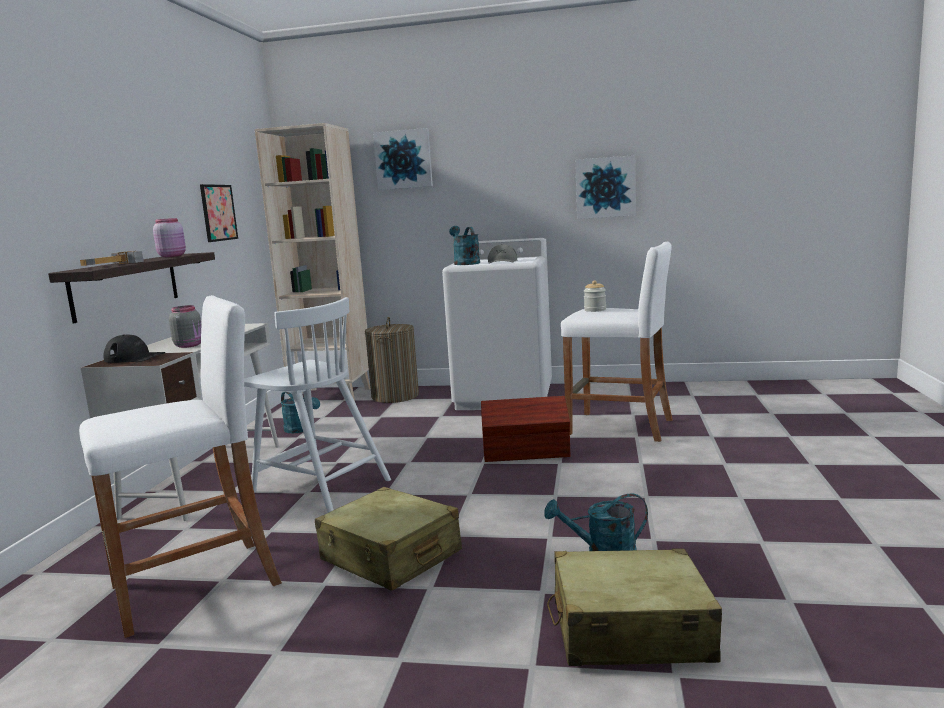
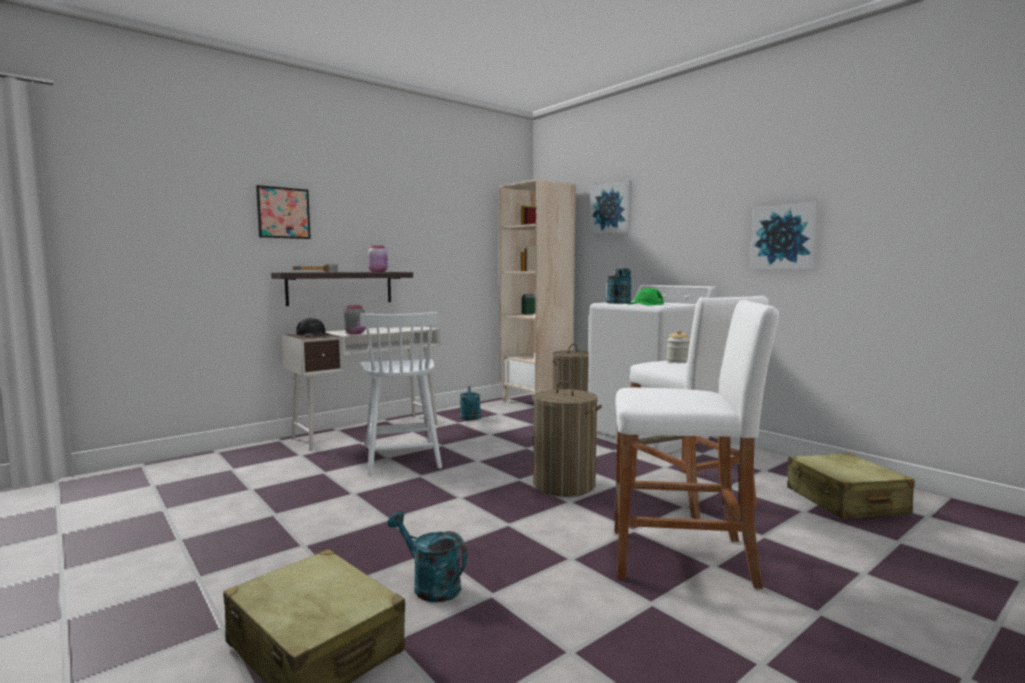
camera: 40 degrees right, 5 degrees down
white stool [79,295,282,638] -> white stool moved to [615,300,779,589]
picture [200,184,238,242] -> picture moved to [256,185,311,239]
beige suitcase [315,487,462,591] -> beige suitcase moved to [787,453,915,519]
brown storage box [481,396,570,462] -> laundry basket [532,381,602,497]
grey cap [488,244,517,263] -> green cap [627,288,664,306]

